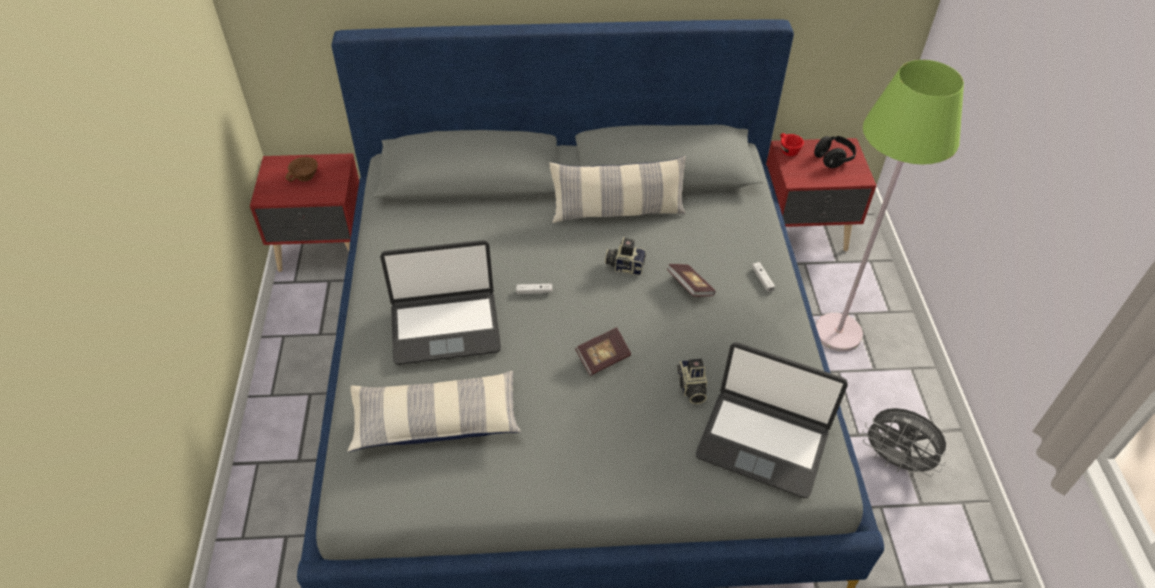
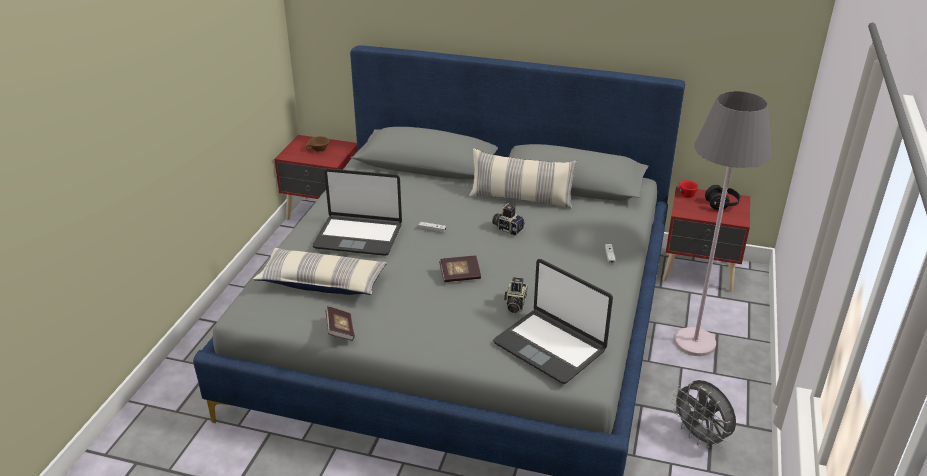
camera: 20 degrees right, 15 degrees down
book [667,264,716,297] -> book moved to [326,306,355,341]
green floor lamp [816,60,964,352] -> grey floor lamp [675,91,772,356]

